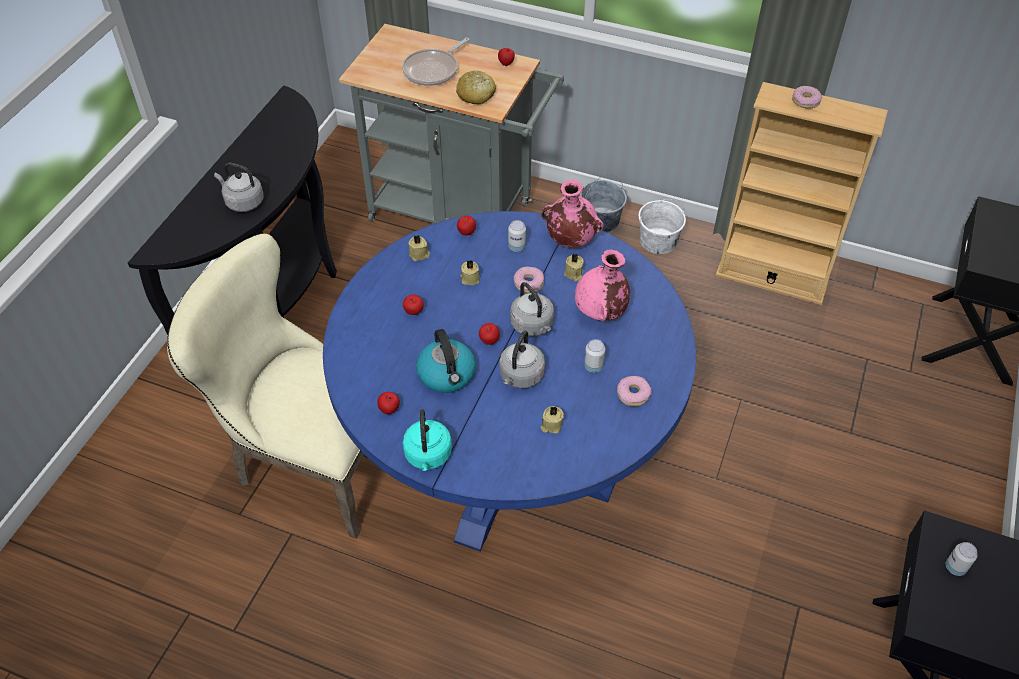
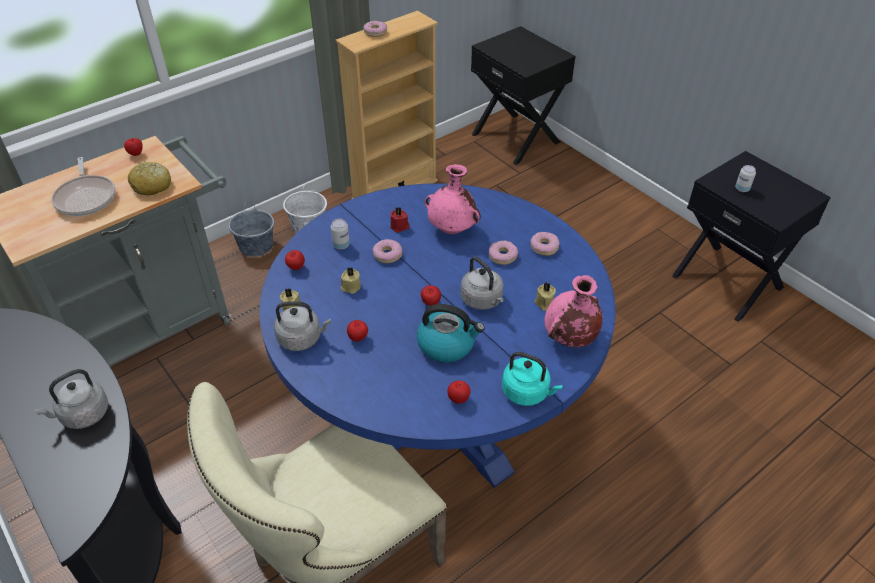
camera: 60 degrees left, 5 degrees down
grey kettle [510,282,554,336] -> grey kettle moved to [274,301,331,351]
pink vase [541,180,604,248] -> pink vase moved to [544,275,603,347]
beige candle [564,253,584,281] -> red candle [390,207,410,232]
can [584,339,605,373] -> donut [489,240,518,265]

